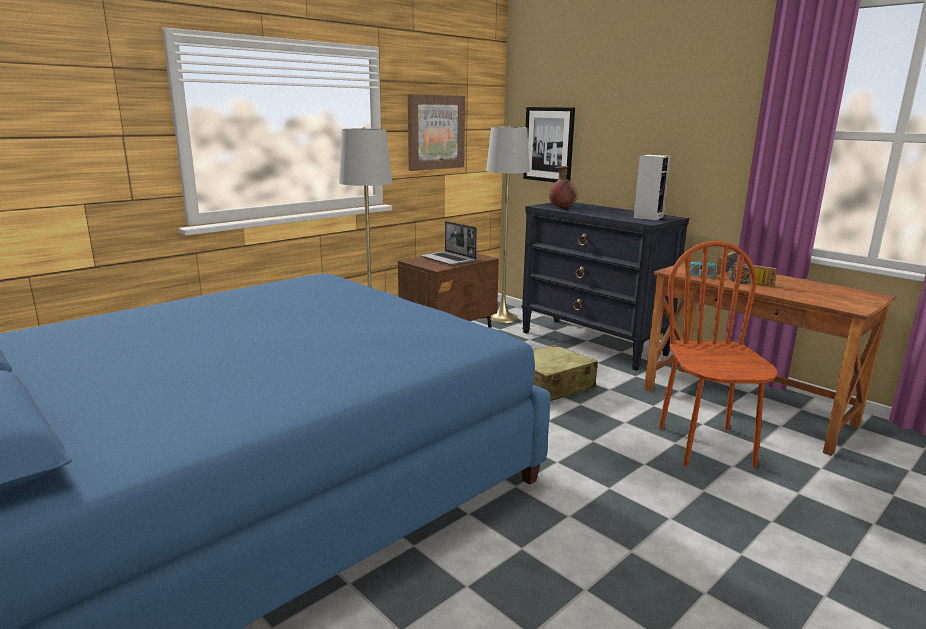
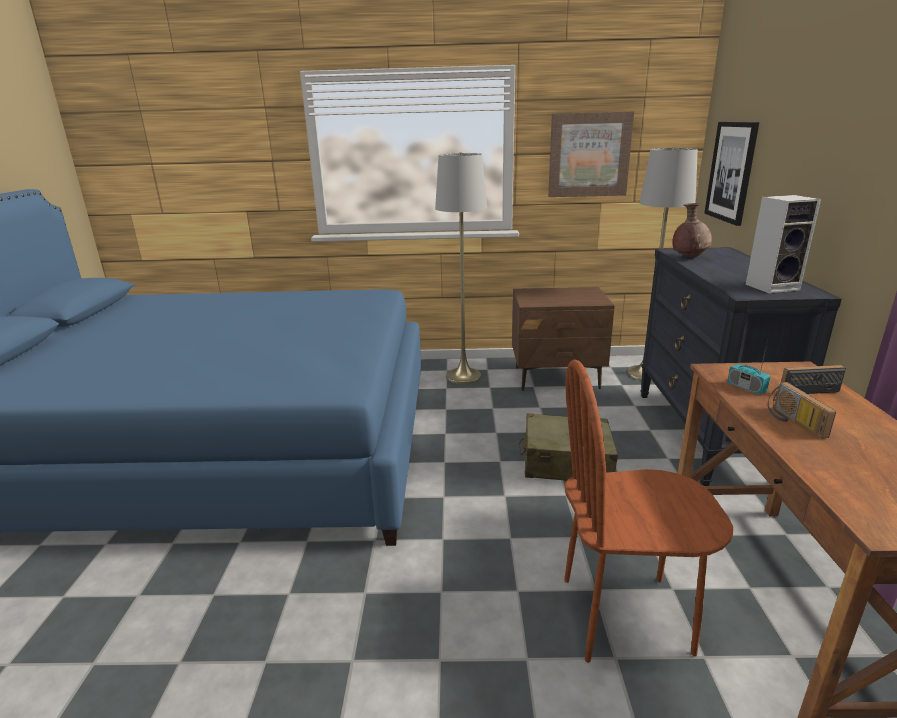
camera: 45 degrees right, 5 degrees up
laptop [421,221,477,265] -> none
brown chair [659,241,777,467] -> brown chair turned 135 degrees counterclockwise [564,360,734,663]

